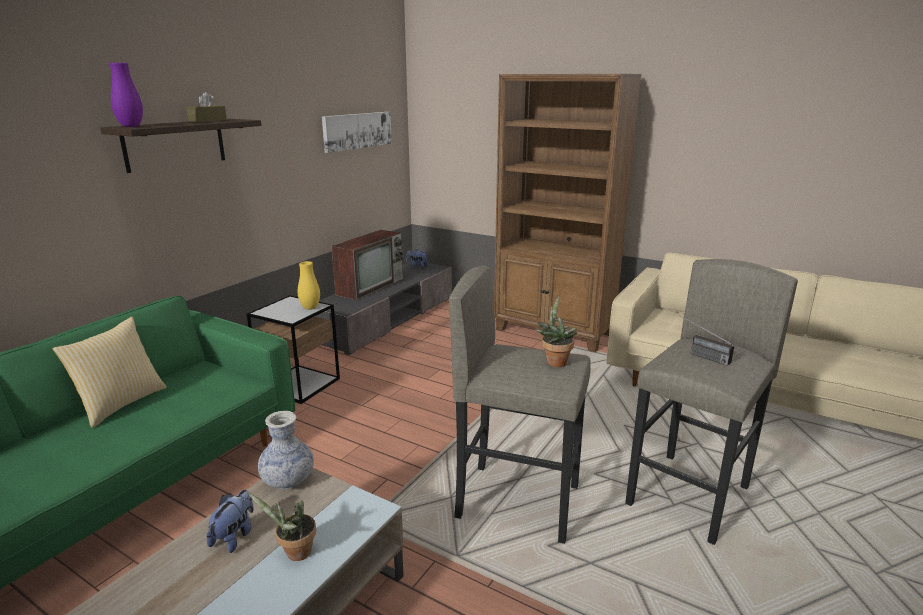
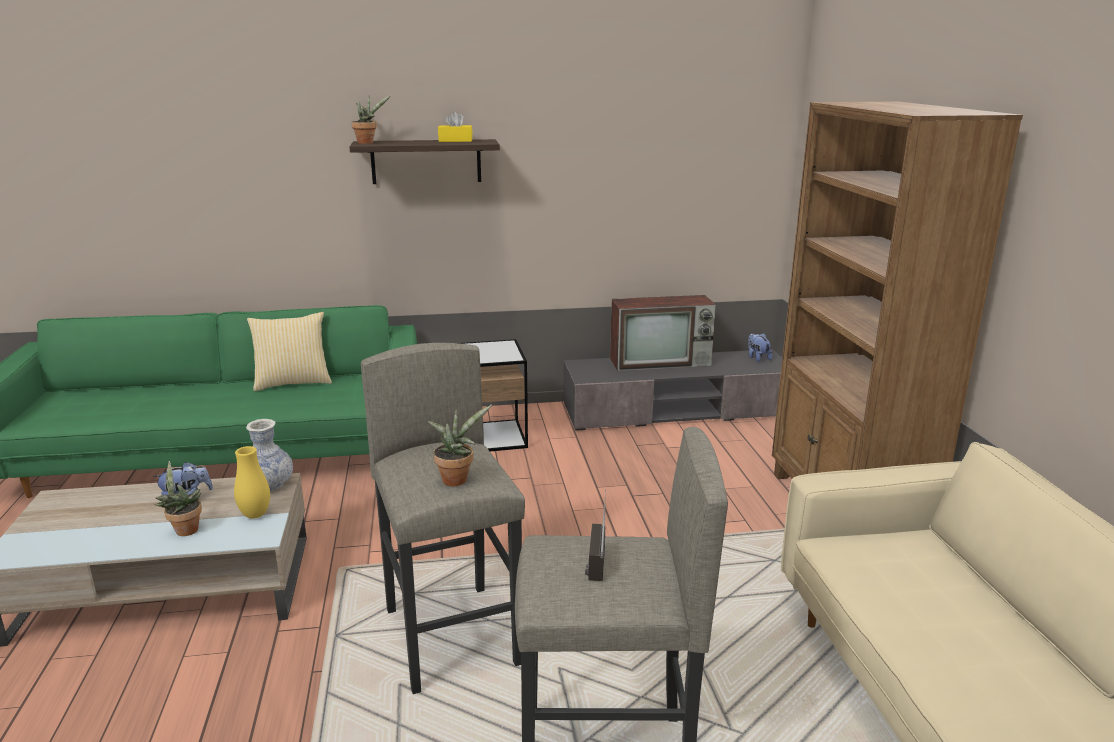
camera: 50 degrees right, 0 degrees up
purple vase [109,63,143,127] -> potted plant [351,95,391,144]
brown tissue box [187,92,227,122] -> yellow tissue box [438,112,472,142]
yellow vase [298,261,320,310] -> yellow vase moved to [234,446,270,518]
picture [322,112,392,153] -> none

